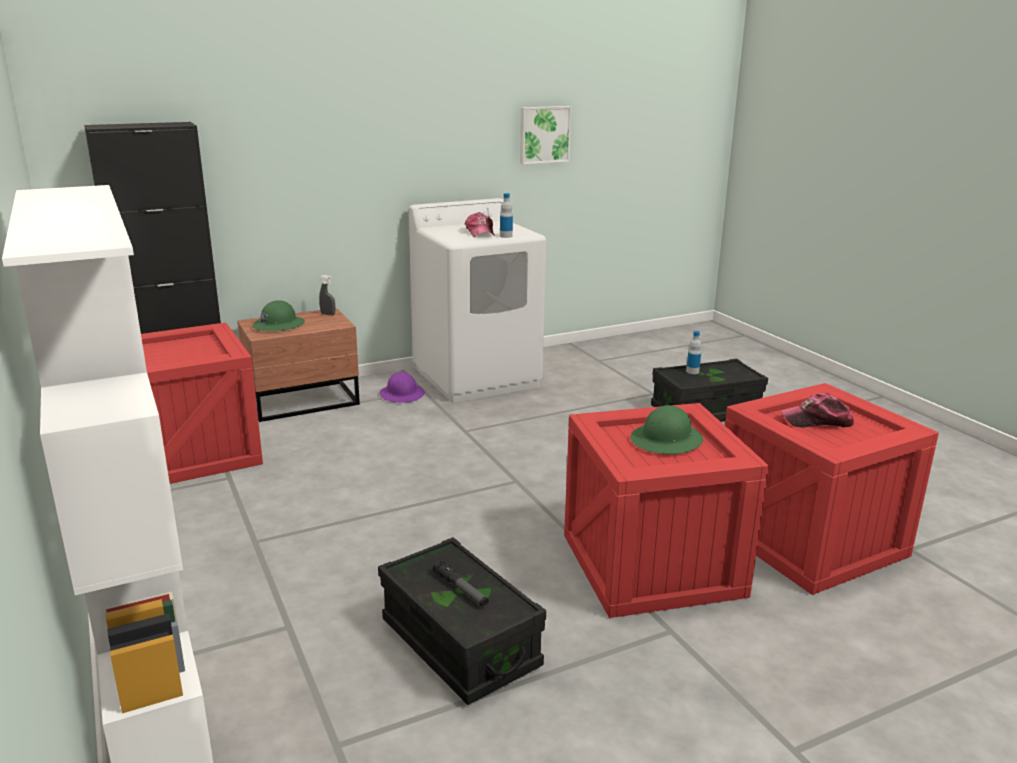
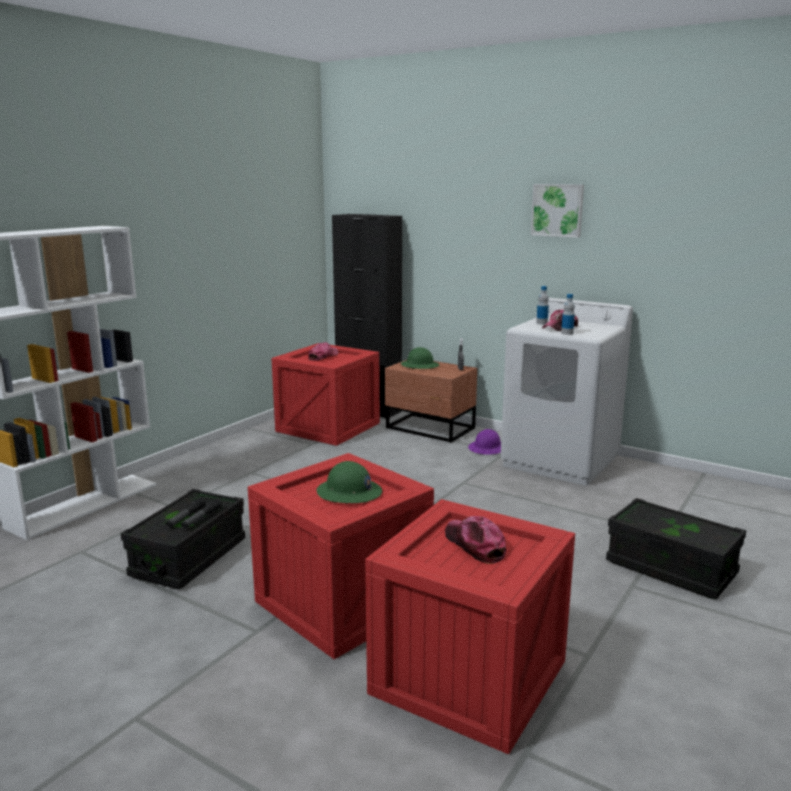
camera: 60 degrees right, 5 degrees down
picture [520,106,572,164] -> picture moved to [531,184,584,238]
bottle [686,331,701,374] -> bottle moved to [536,286,549,324]
none -> flashlight [181,499,222,528]
none -> cap [308,342,338,361]

